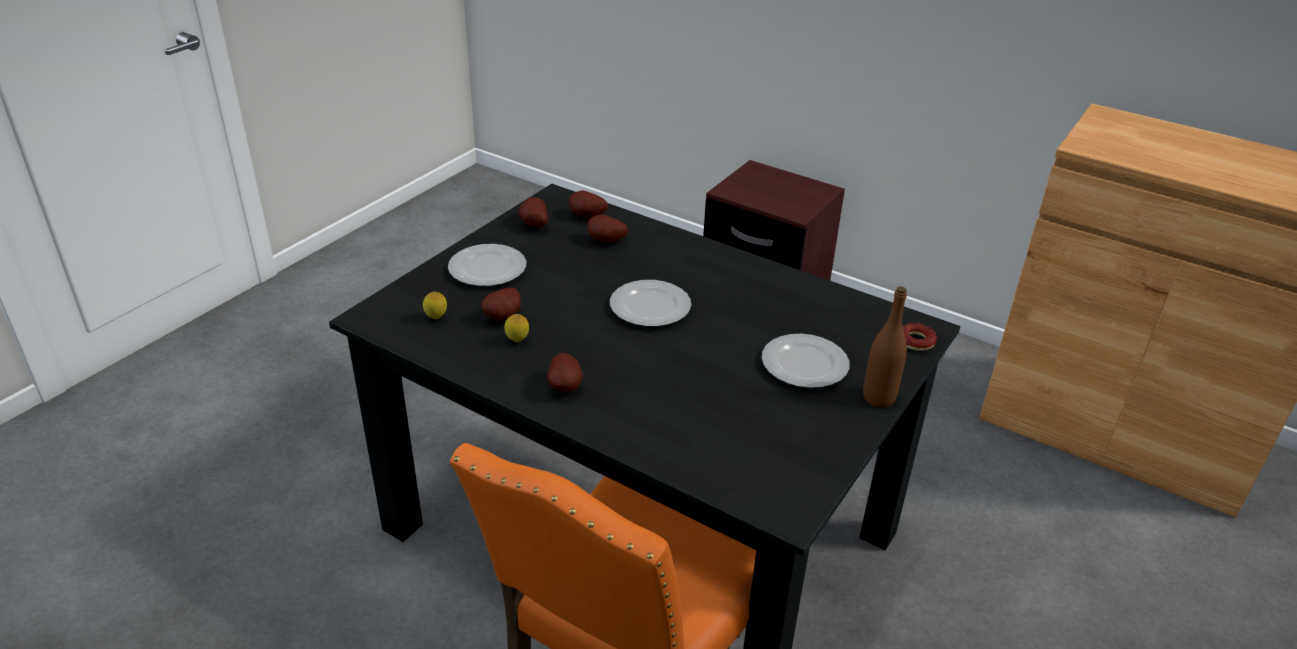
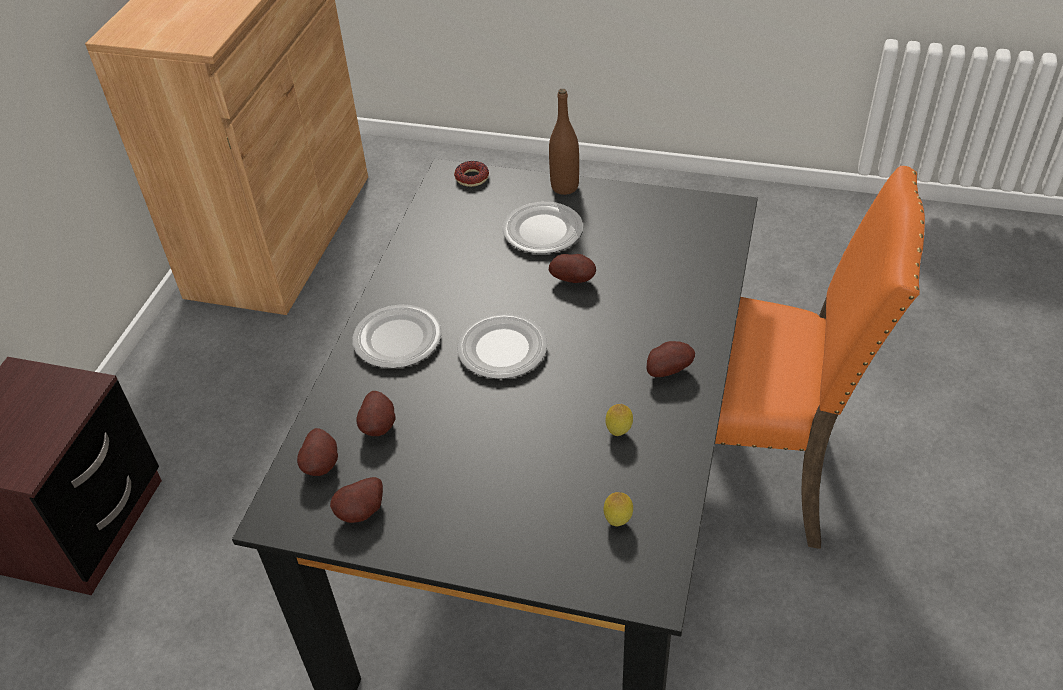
camera: 105 degrees left, 10 degrees up
plate [448,244,526,286] -> plate moved to [352,304,442,368]
potato [481,288,521,321] -> potato moved to [549,254,596,283]

